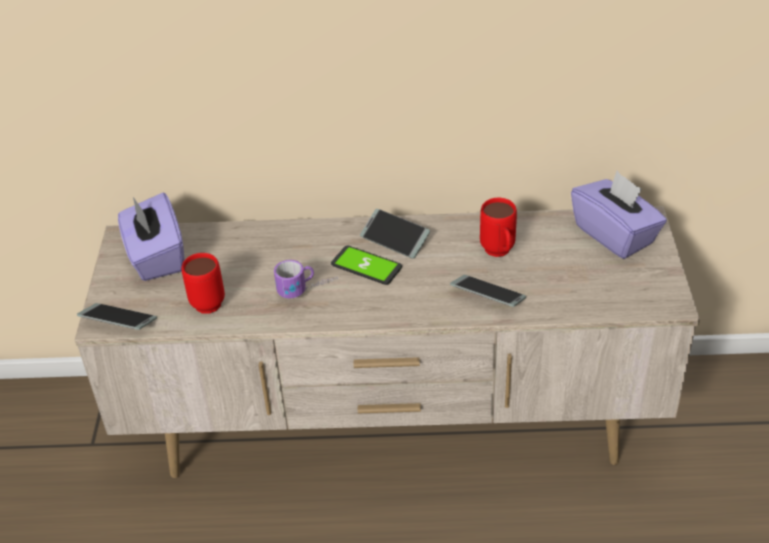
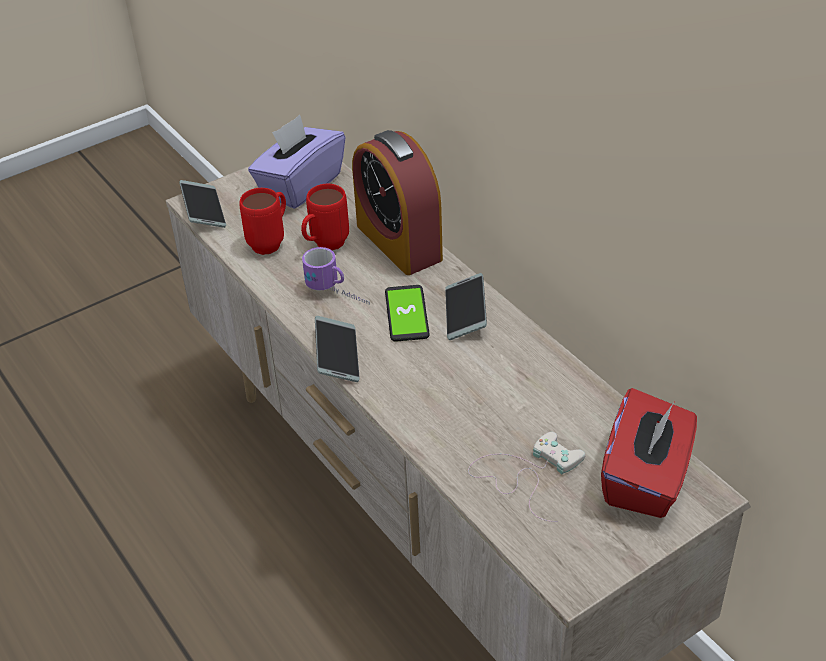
camera: 55 degrees right, 0 degrees up
phone [450,275,526,307] -> phone moved to [315,316,360,382]
red mug [480,198,517,257] -> red mug moved to [301,184,349,250]
purple tissue box [571,171,667,259] -> red tissue box [601,388,697,518]
none -> alarm clock [352,130,443,275]
none -> white game controller [468,432,586,522]

